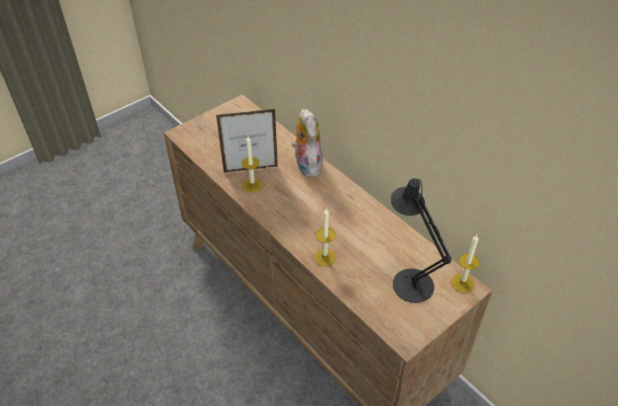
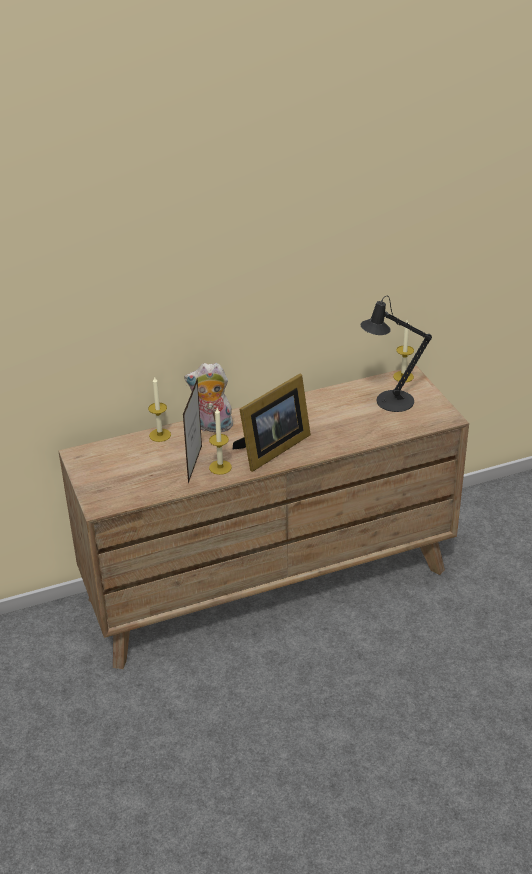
camera: 70 degrees left, 10 degrees down
candle [314,208,336,266] -> candle moved to [148,377,171,442]
none -> picture frame [233,374,311,472]

